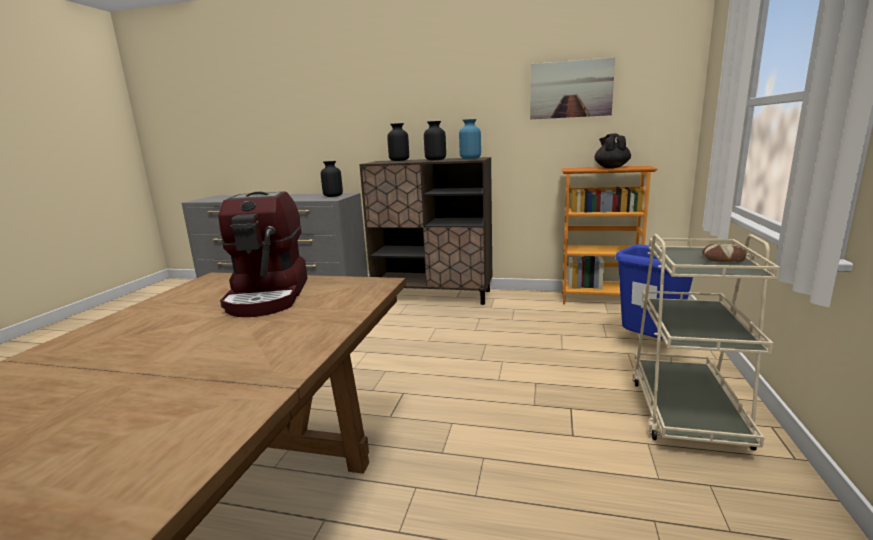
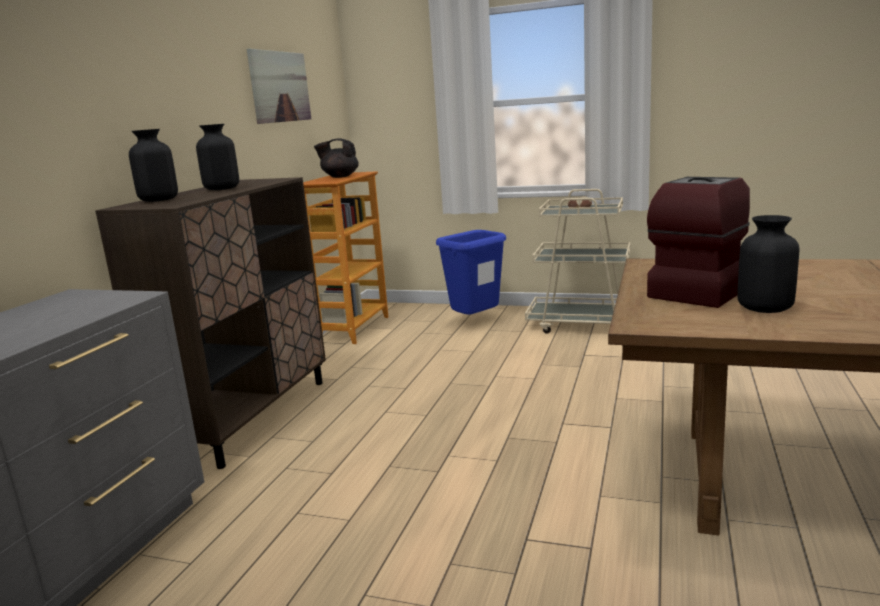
camera: 85 degrees left, 0 degrees up
coffee machine [218,191,308,317] -> coffee machine turned 45 degrees counterclockwise [647,177,750,308]
black vase [321,161,343,197] -> black vase moved to [737,215,799,313]
blue vase [459,119,481,159] -> none

